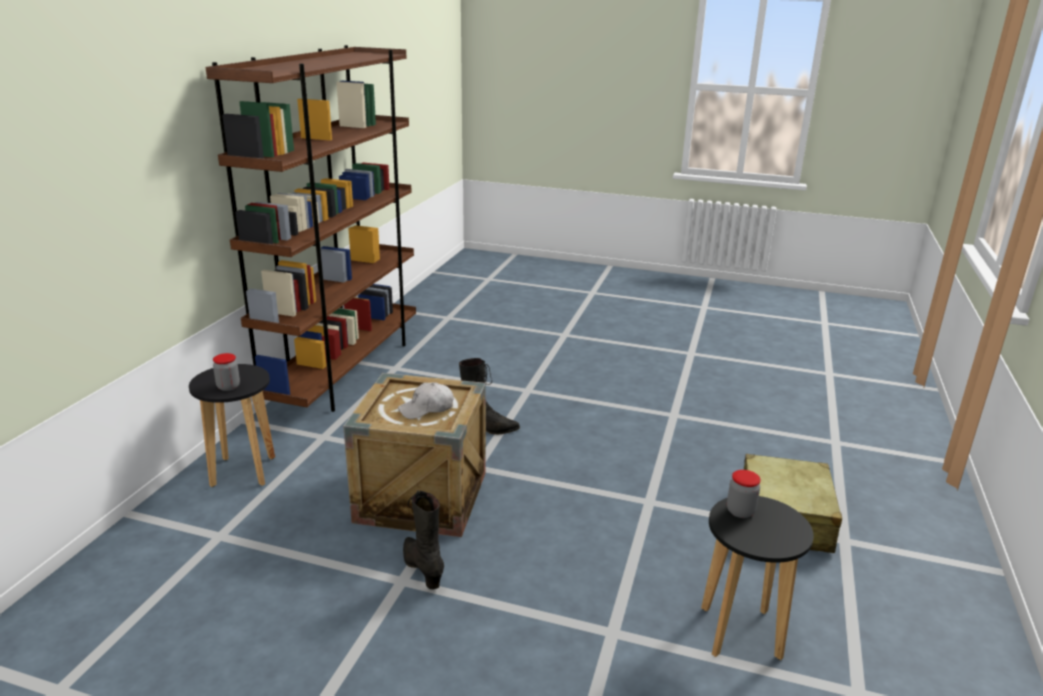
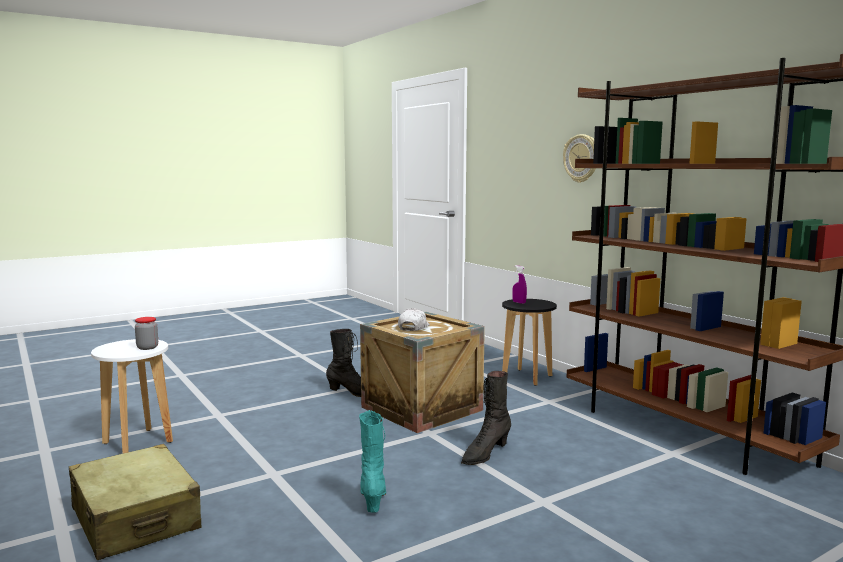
camera: 130 degrees right, 15 degrees down
jar [213,353,240,391] -> purple spray bottle [512,265,527,304]
black stool [701,496,814,660] -> white stool [91,339,173,453]
none -> turquoise boot [359,410,386,512]
none -> wall clock [563,134,596,183]

